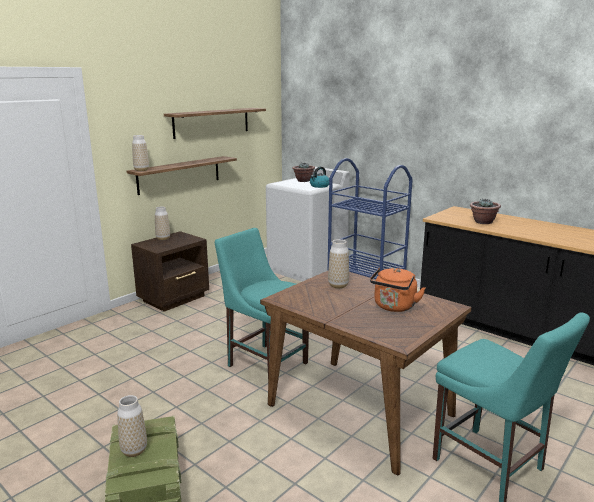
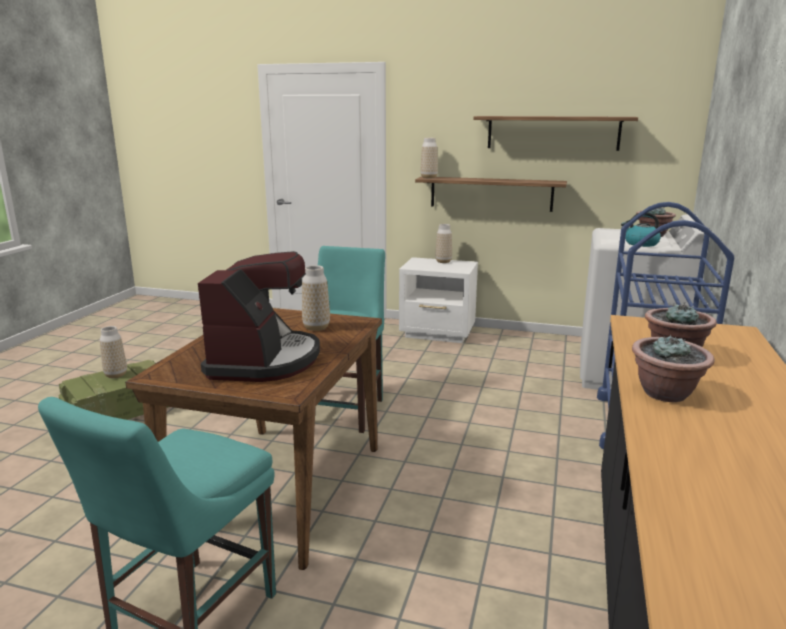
camera: 65 degrees right, 0 degrees up
brown nightstand [131,231,209,312] -> white nightstand [399,257,478,343]
orange kettle [370,268,425,312] -> coffee machine [198,251,320,382]
none -> potted plant [632,335,715,402]

